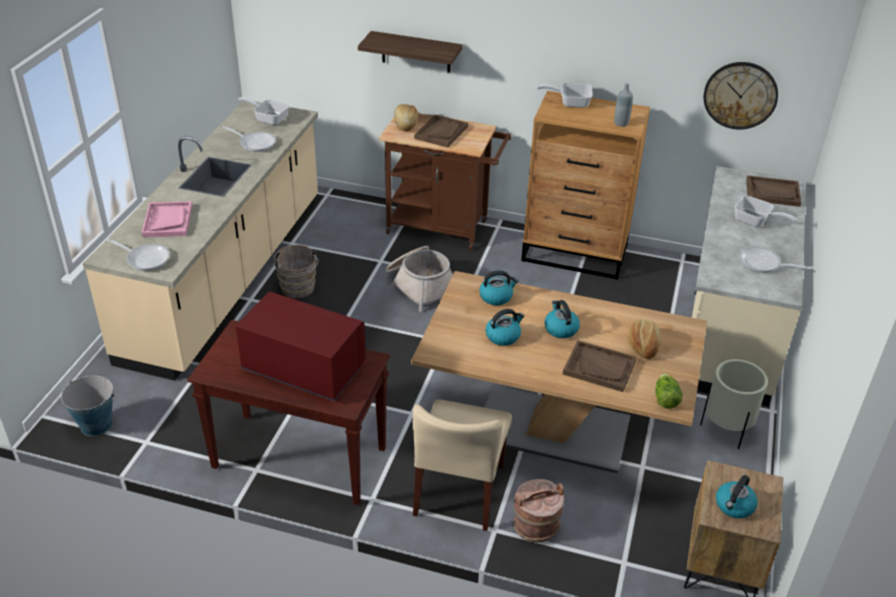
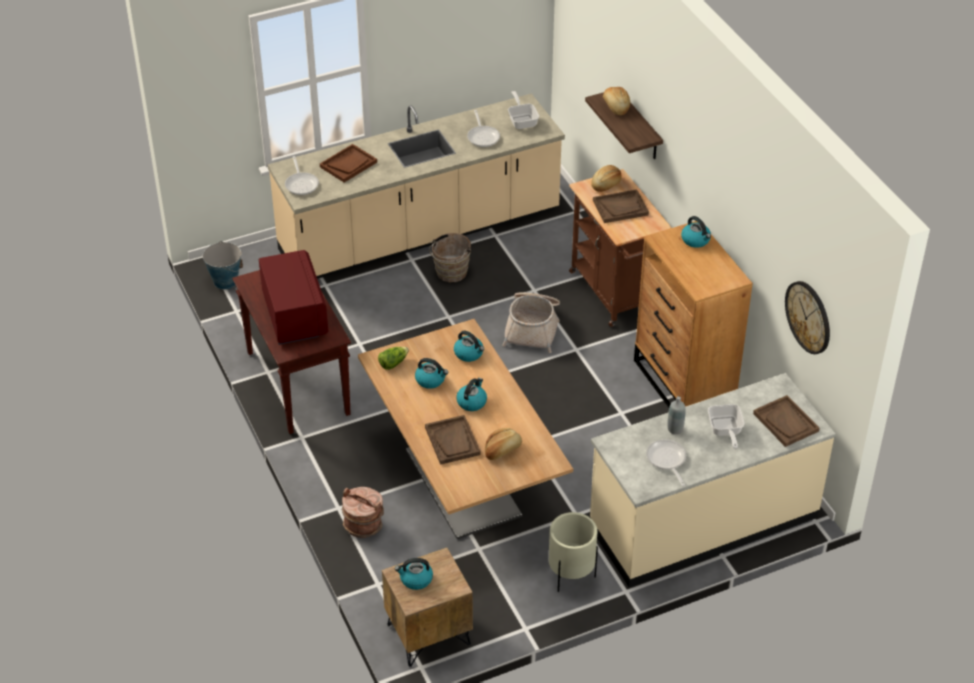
camera: 50 degrees right, 5 degrees up
pink tray [141,201,192,237] -> brown tray [320,144,377,183]
beige chair [413,399,512,531] -> none
frying pan [536,83,593,108] -> kettle [681,216,711,248]
grey bottle [614,83,633,127] -> grey bottle moved to [667,396,686,434]
lettuce [655,373,683,409] -> lettuce moved to [378,347,409,370]
none -> bread [603,87,630,115]

